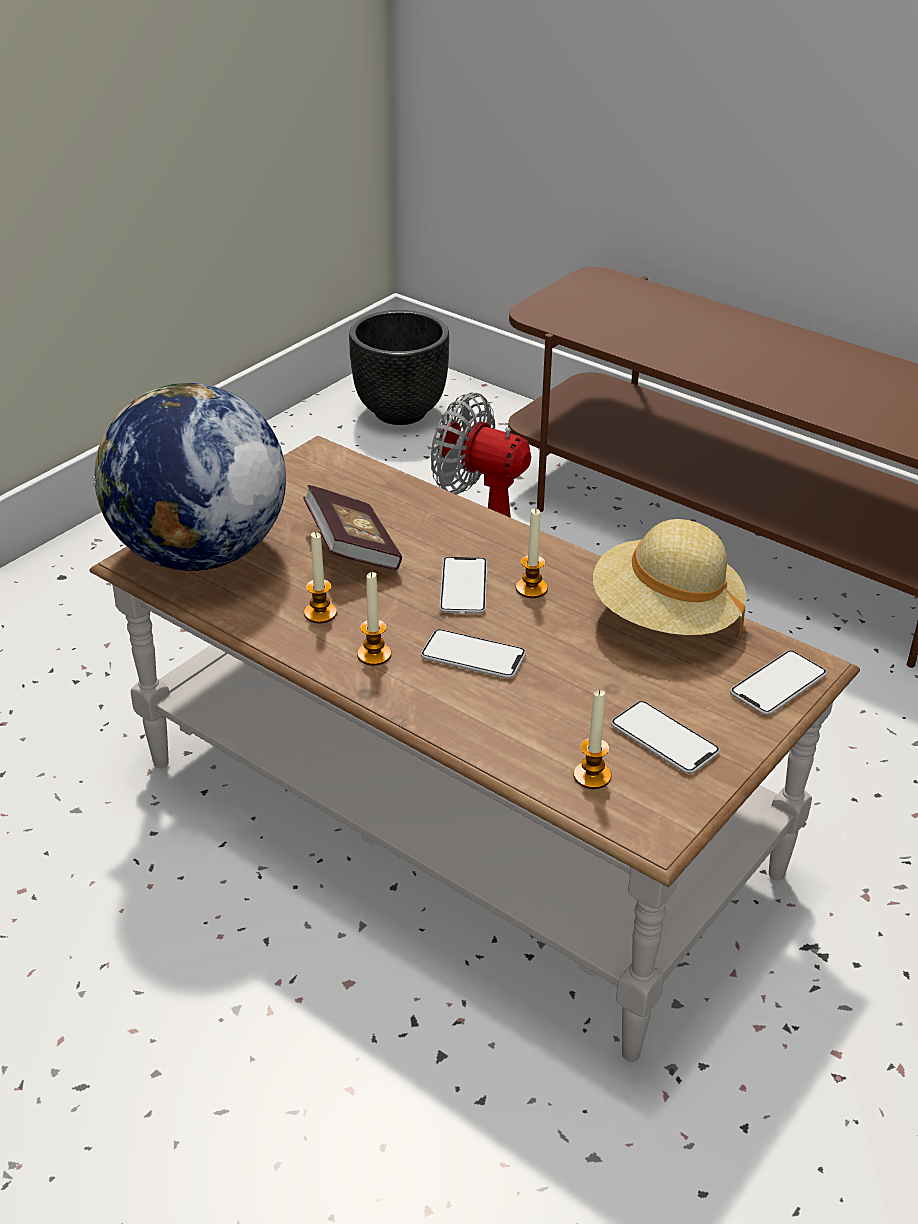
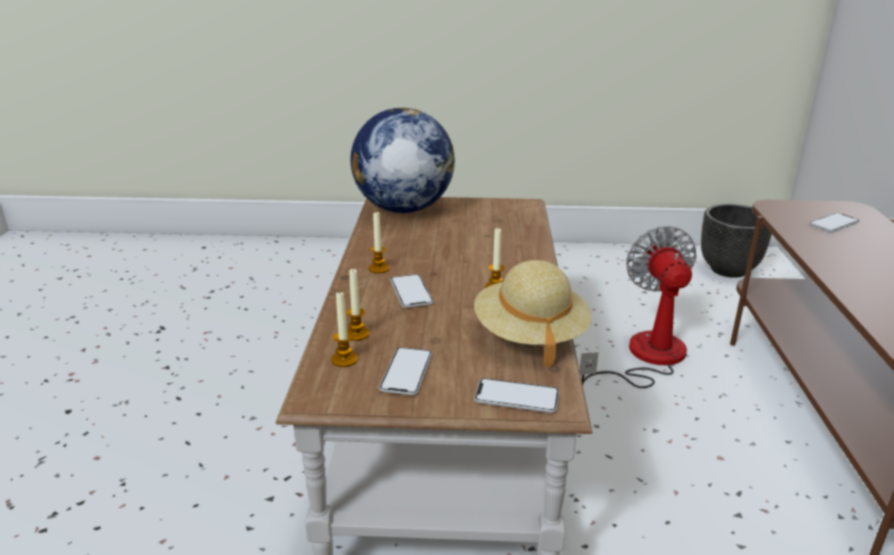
camera: 55 degrees right, 10 degrees down
book [303,485,402,570] -> none
candle [304,532,337,624] -> candle moved to [346,269,369,341]
phone [439,557,487,614] -> phone moved to [809,213,860,232]

